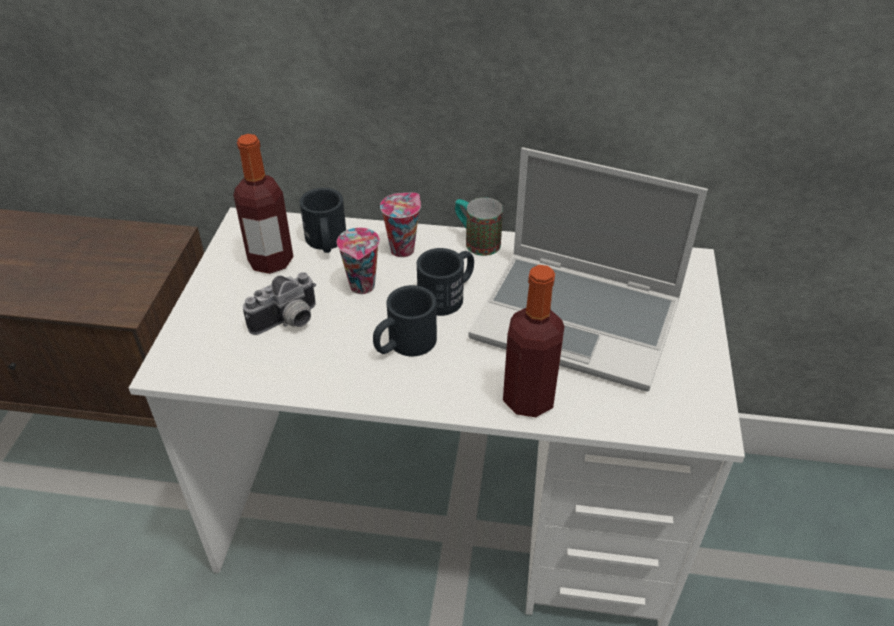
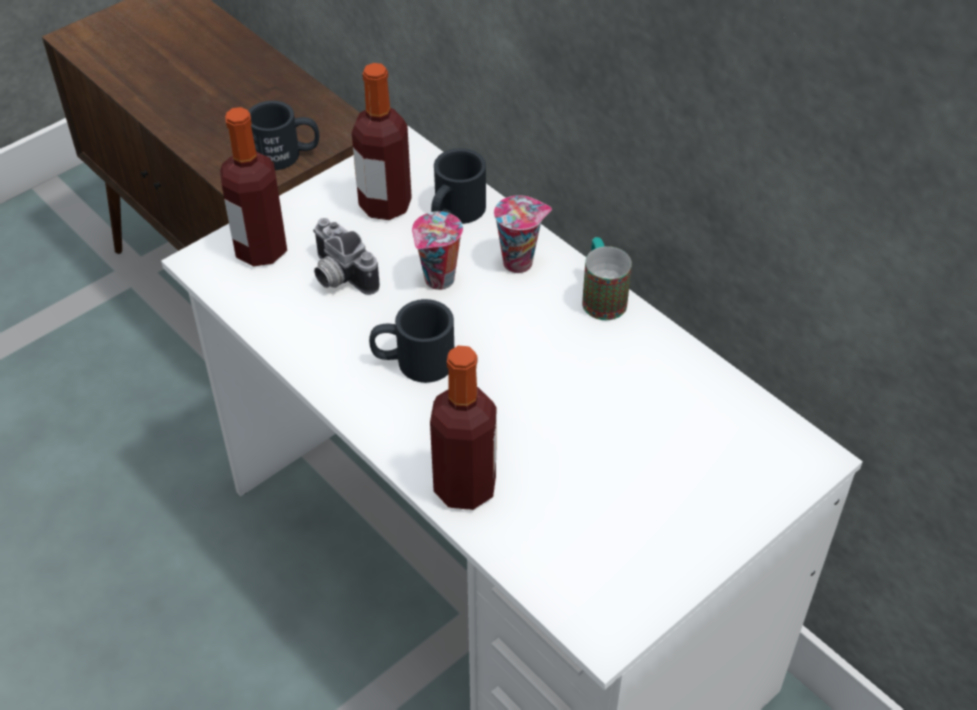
camera: 40 degrees right, 5 degrees up
camera [243,272,316,335] -> camera turned 45 degrees clockwise [313,218,380,295]
black mug [416,248,474,316] -> black mug moved to [248,101,320,170]
laptop [468,148,708,392] -> none
none -> bottle [220,107,287,267]

